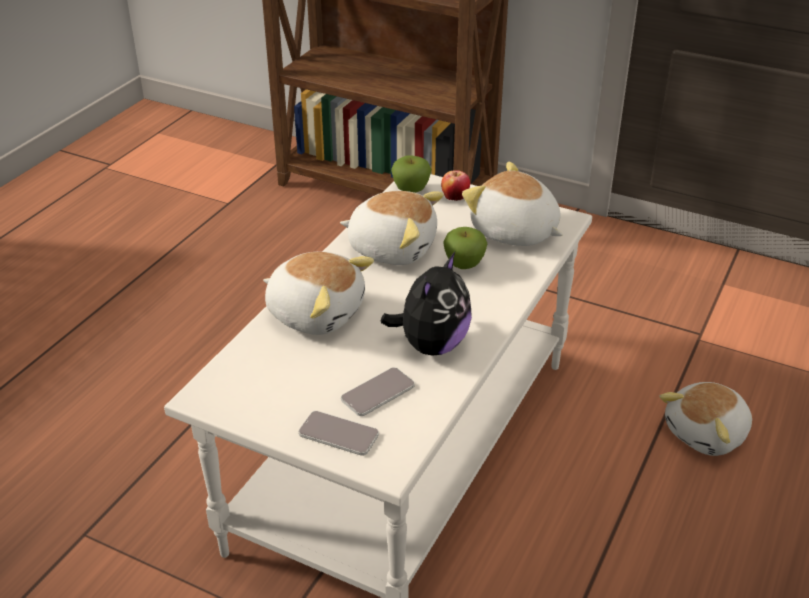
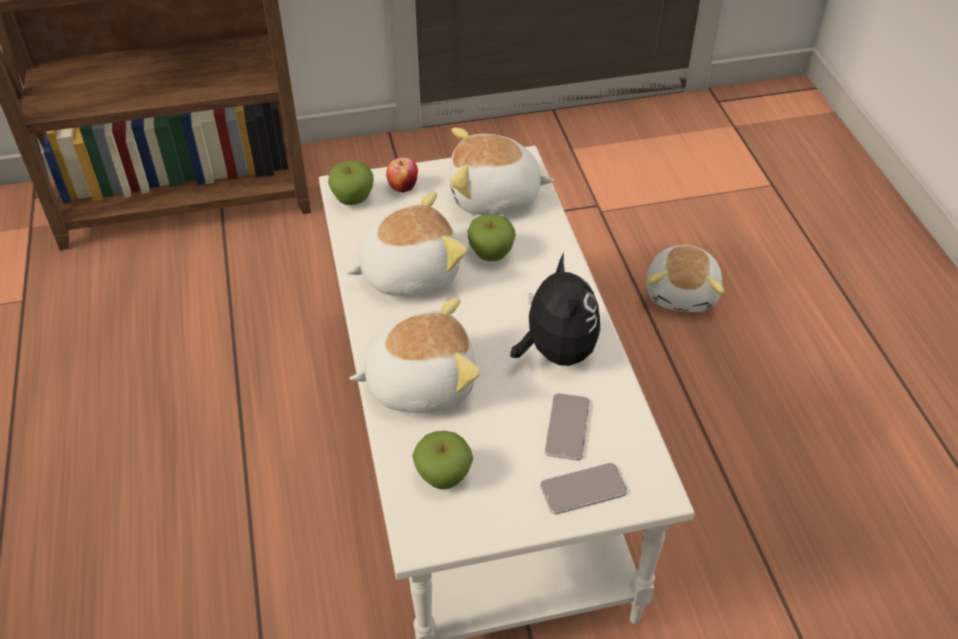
camera: 40 degrees left, 10 degrees up
none -> apple [412,431,473,489]

